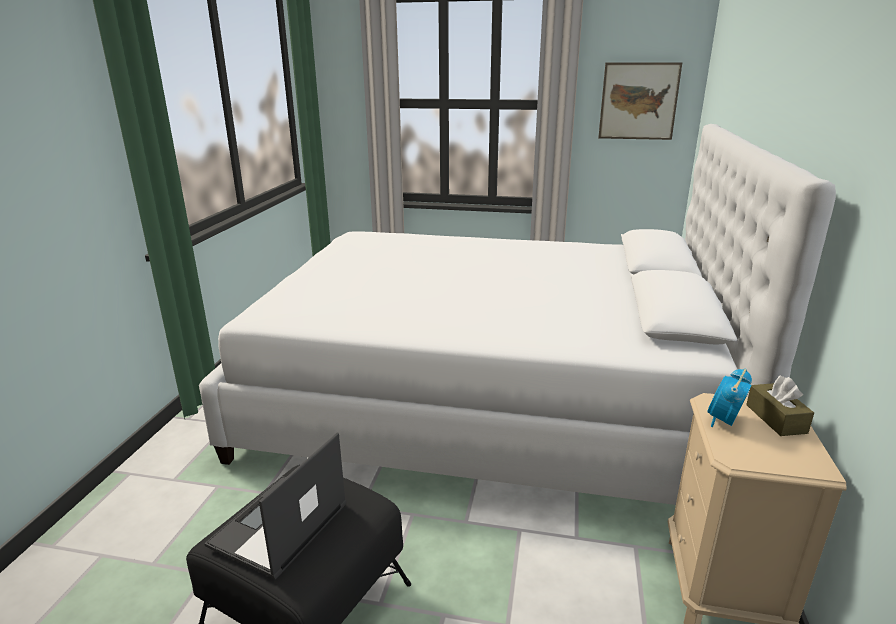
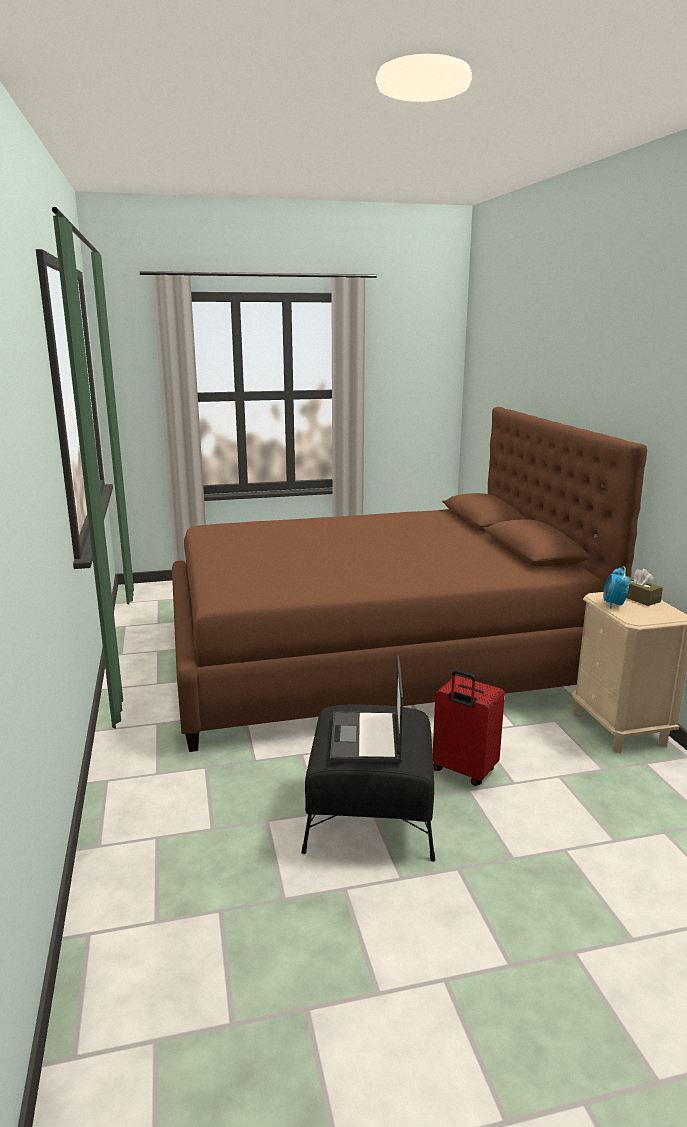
camera: 25 degrees left, 5 degrees down
white bed [199,124,836,505] -> brown bed [172,407,647,752]
picture [598,62,683,140] -> none
none -> red suitcase [433,670,505,786]

